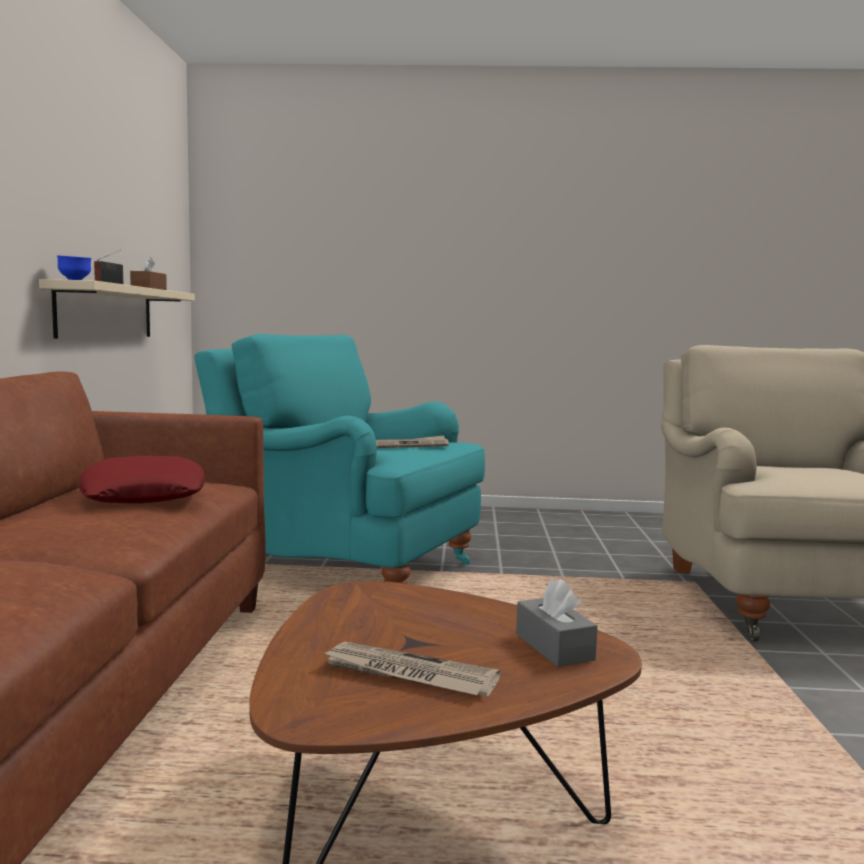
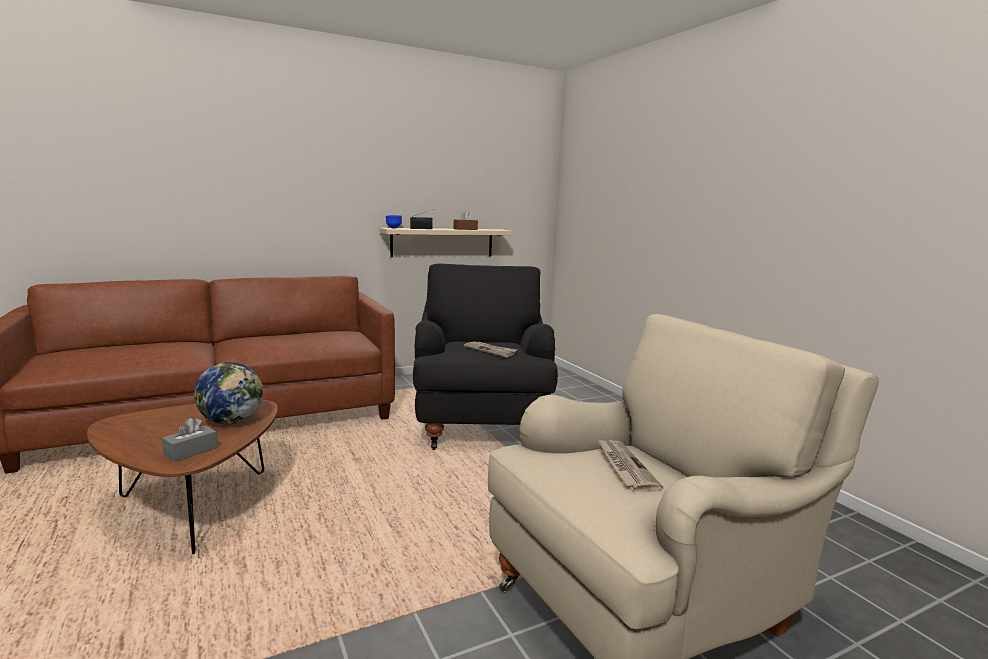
camera: 60 degrees right, 5 degrees up
red pillow [79,456,205,504] -> none
turquoise armchair [194,334,485,584] -> black armchair [413,264,558,450]
newspaper [322,642,501,696] -> newspaper moved to [597,439,664,492]
none -> globe [194,362,263,424]

